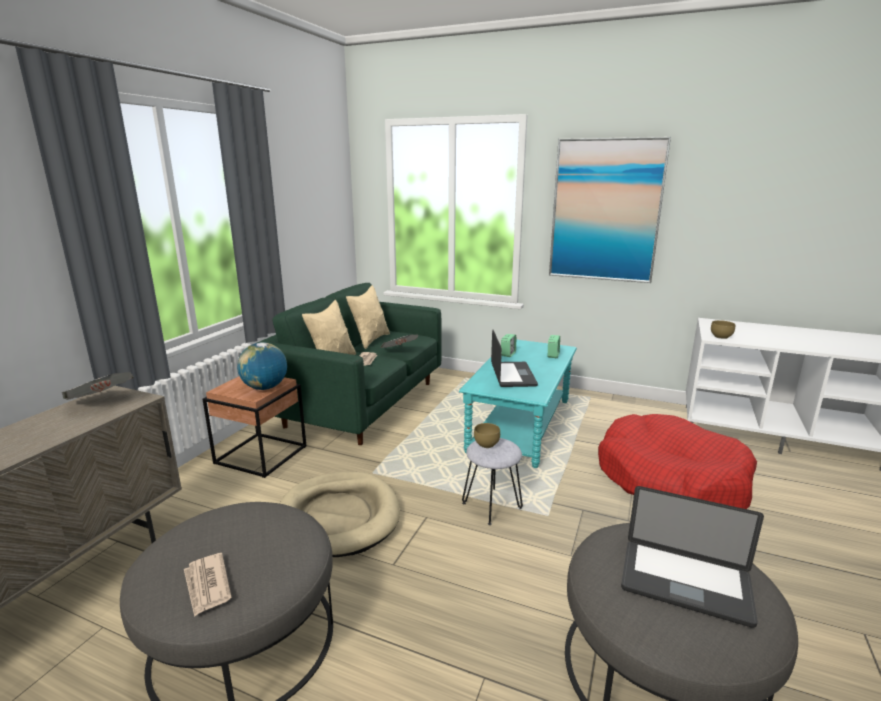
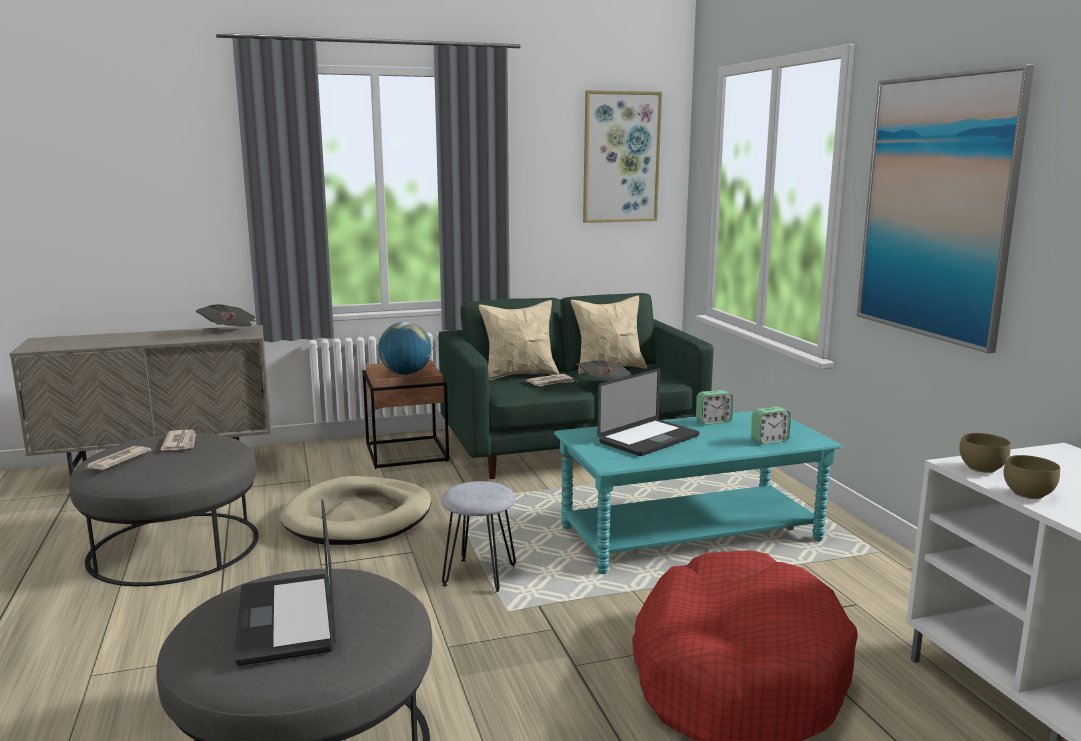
camera: 50 degrees right, 5 degrees down
brown bowl [474,423,500,448] -> brown bowl moved to [1004,455,1060,499]
none -> newspaper [161,430,196,450]
none -> picture [583,90,662,223]

